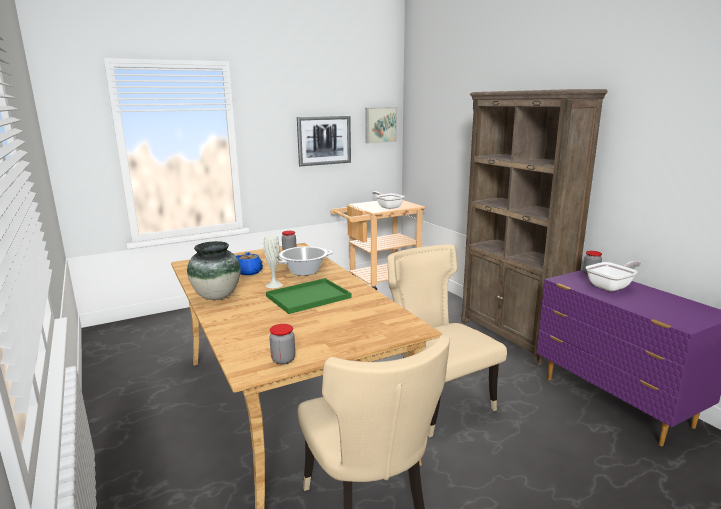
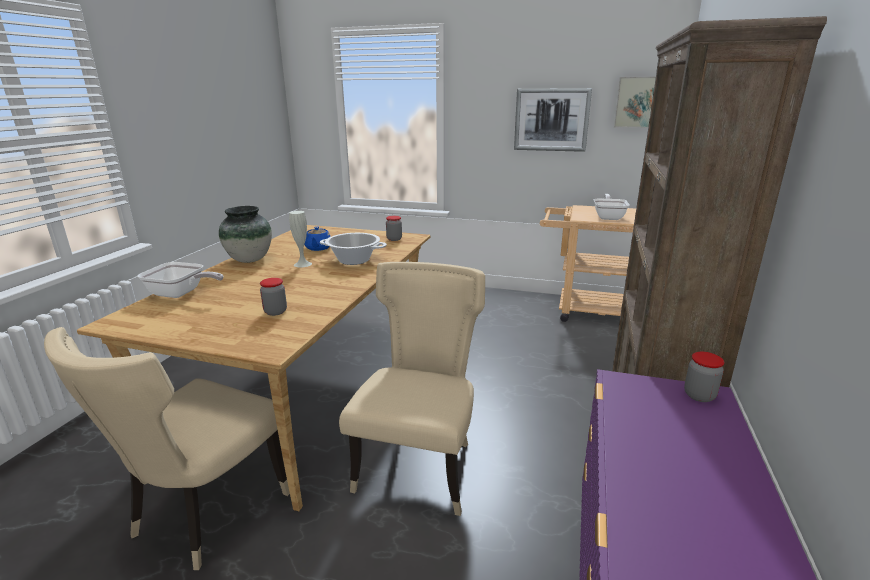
camera: 45 degrees right, 5 degrees up
green tray [266,278,351,314] -> none
jar [269,324,295,364] -> jar moved to [260,278,287,316]
frying pan [586,261,641,292] -> frying pan moved to [138,262,223,298]

